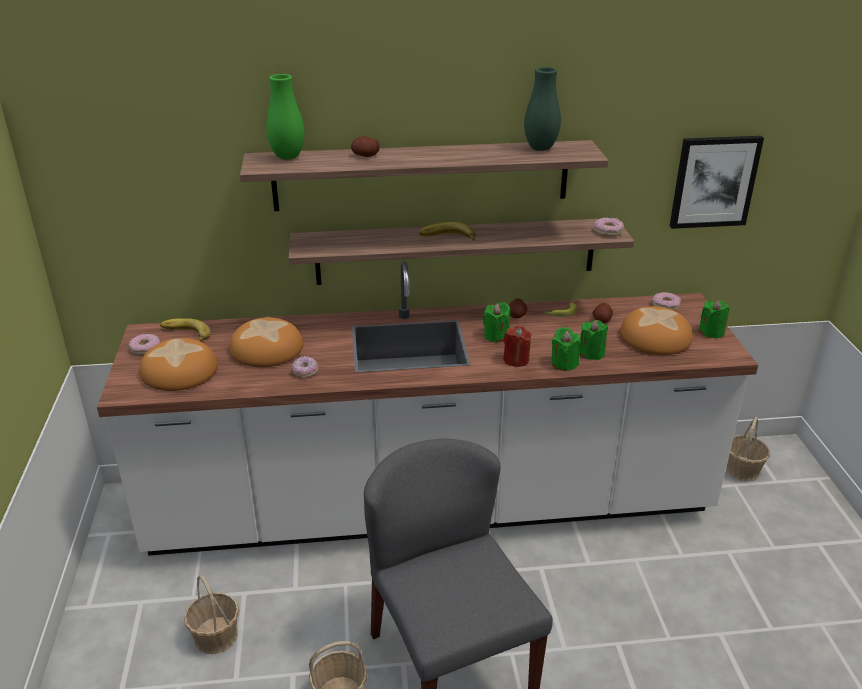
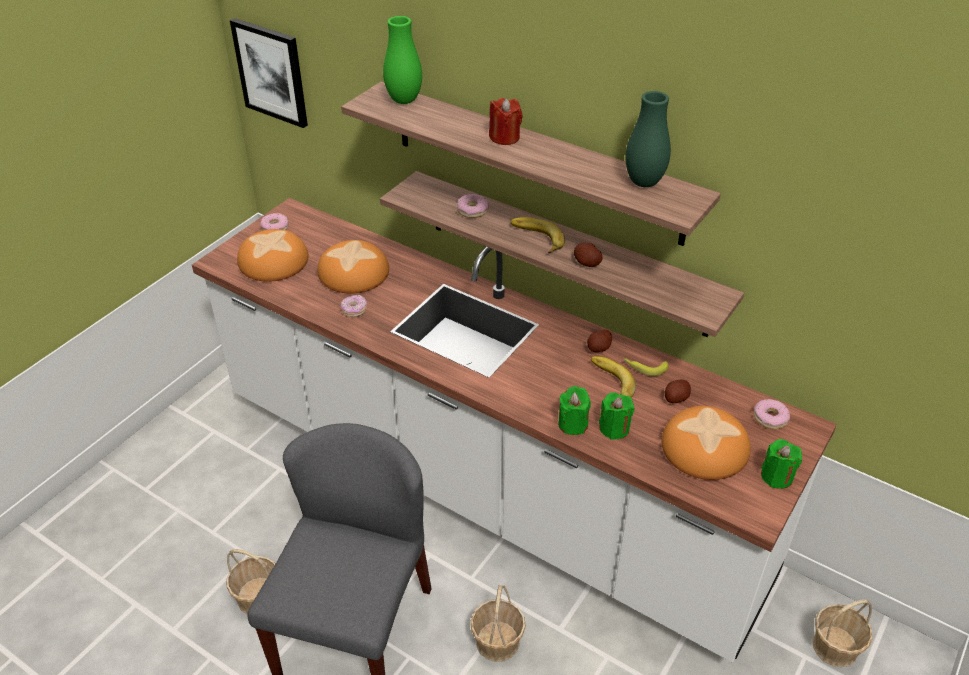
camera: 40 degrees right, 10 degrees up
banana [160,318,211,341] -> banana moved to [591,356,636,397]
basket [184,575,239,654] -> basket moved to [471,585,526,662]
potato [351,136,380,157] -> potato moved to [574,243,602,267]
green candle [483,302,510,343] -> none
red candle [503,326,532,367] -> red candle moved to [489,98,523,145]
donut [594,218,624,236] -> donut moved to [457,194,489,218]
picture [670,136,764,229] -> picture moved to [230,18,308,128]

